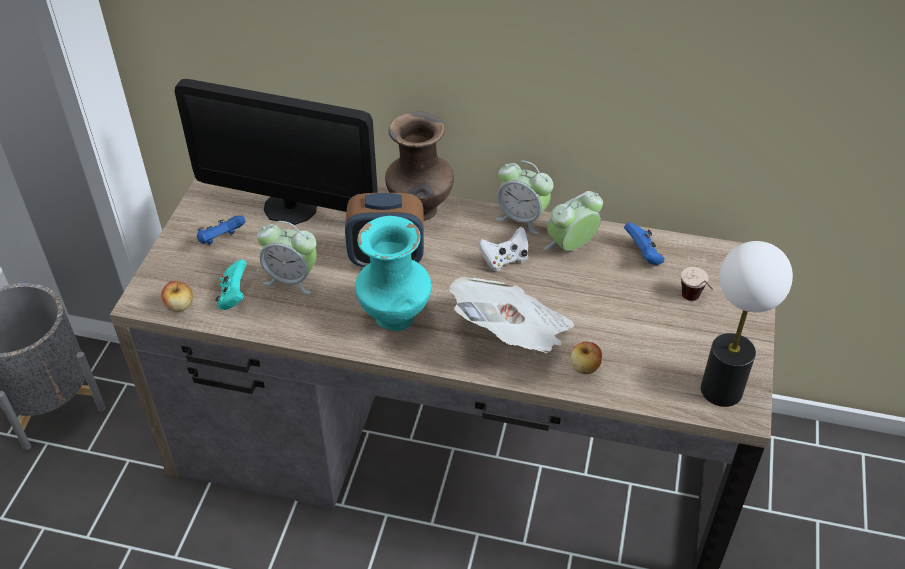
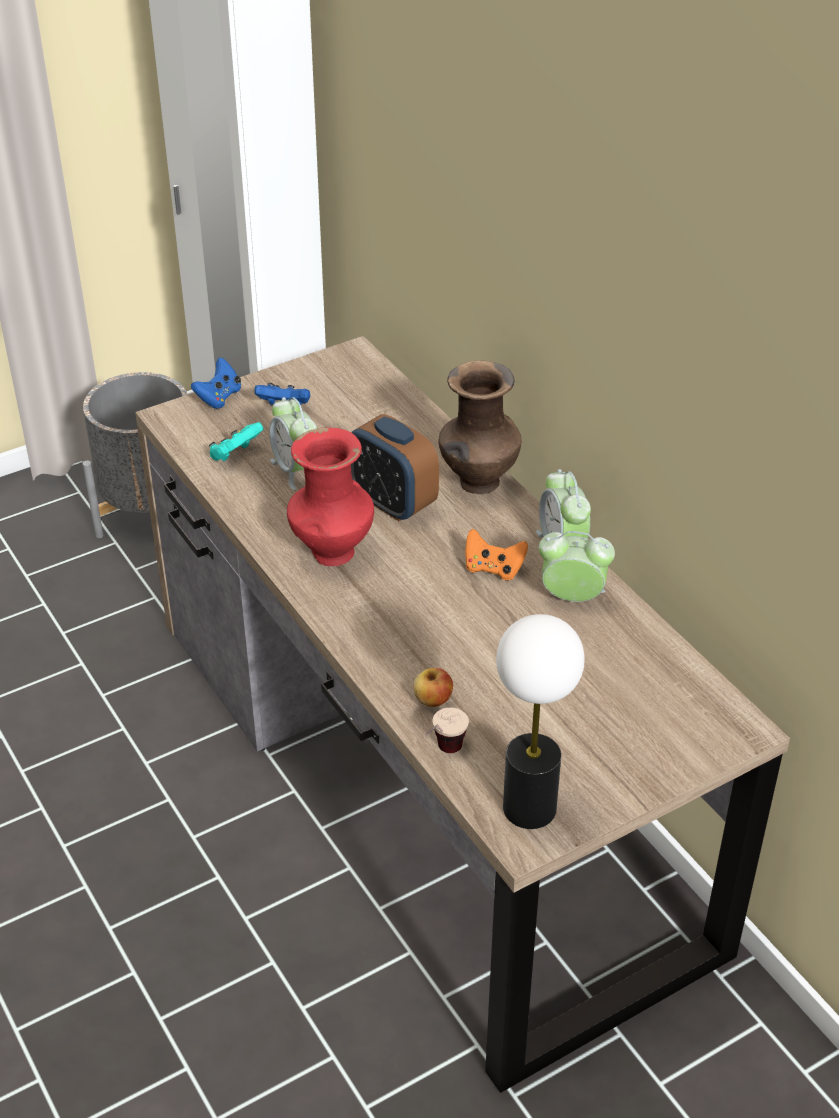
camera: 45 degrees right, 5 degrees down
apple [161,281,193,312] -> none
monitor [175,79,378,225] -> none
turquoise vase [355,216,432,332] -> red vase [287,428,374,566]
newspaper [449,277,574,353] -> none
white game controller [478,227,528,271] -> orange game controller [465,529,528,581]
blue game controller [624,222,664,265] -> blue game controller moved to [191,357,241,409]
cup [681,267,713,301] -> cup moved to [425,708,469,753]

